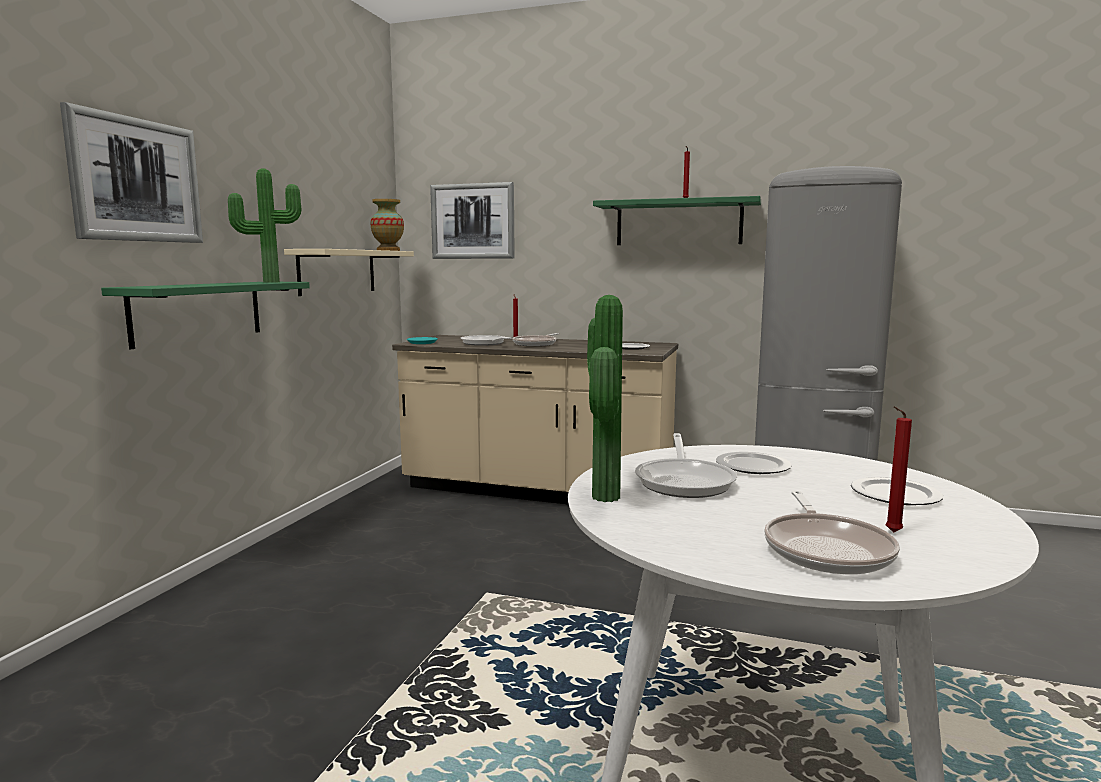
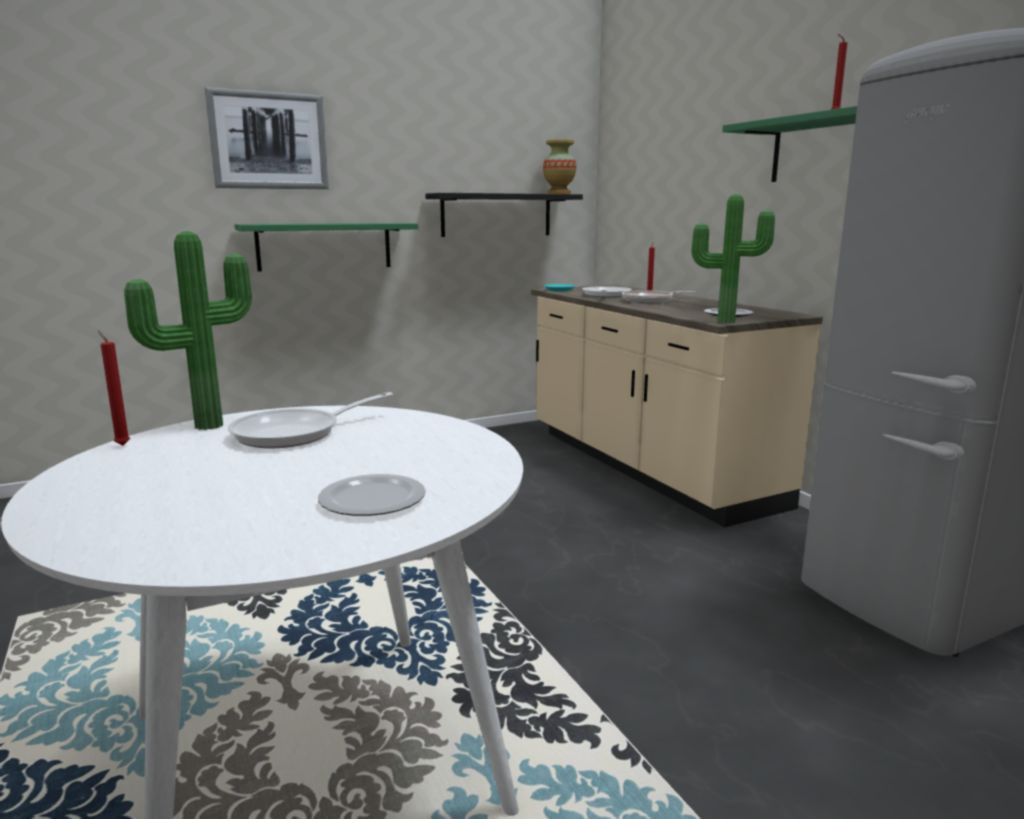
camera: 45 degrees right, 5 degrees up
potted plant [228,168,301,283] -> potted plant moved to [691,194,775,323]
beige shelf [284,249,414,296] -> black shelf [425,193,583,237]
picture [430,182,515,259] -> none
plate [716,452,792,474] -> none
frying pan [764,491,900,574] -> none
red candle [885,407,912,533] -> red candle moved to [98,330,130,446]

